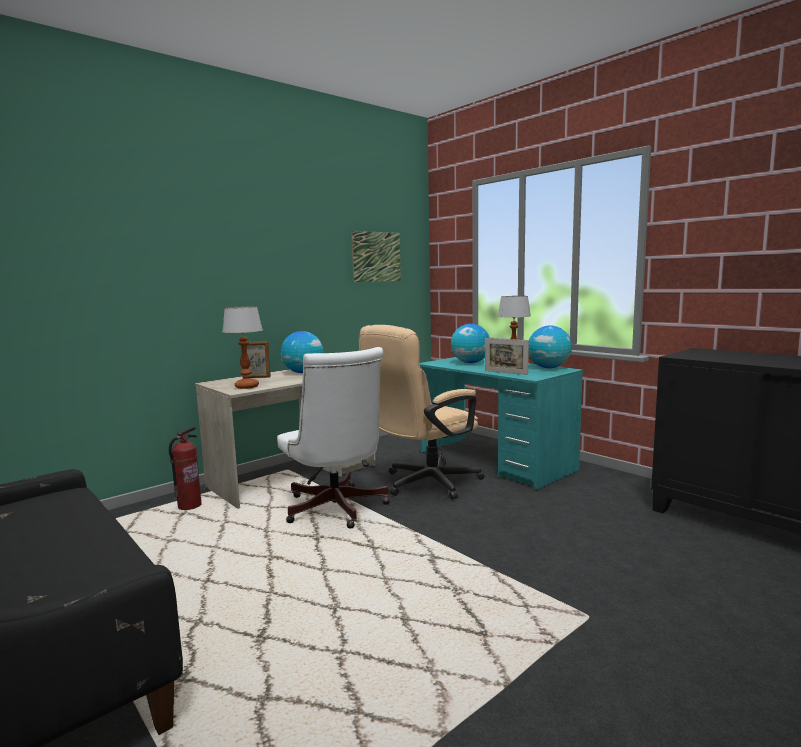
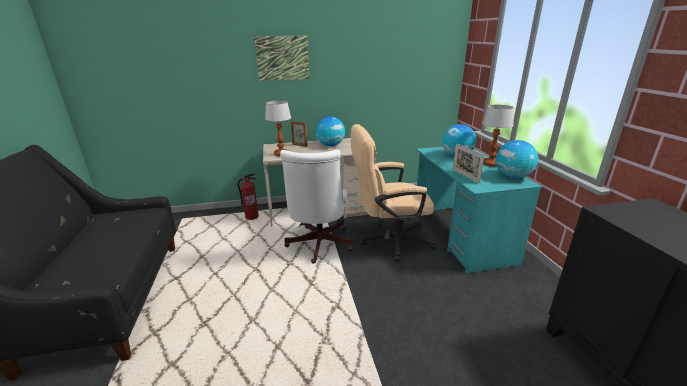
camera: 30 degrees right, 15 degrees up
picture [351,231,401,282] -> picture moved to [254,35,310,81]

